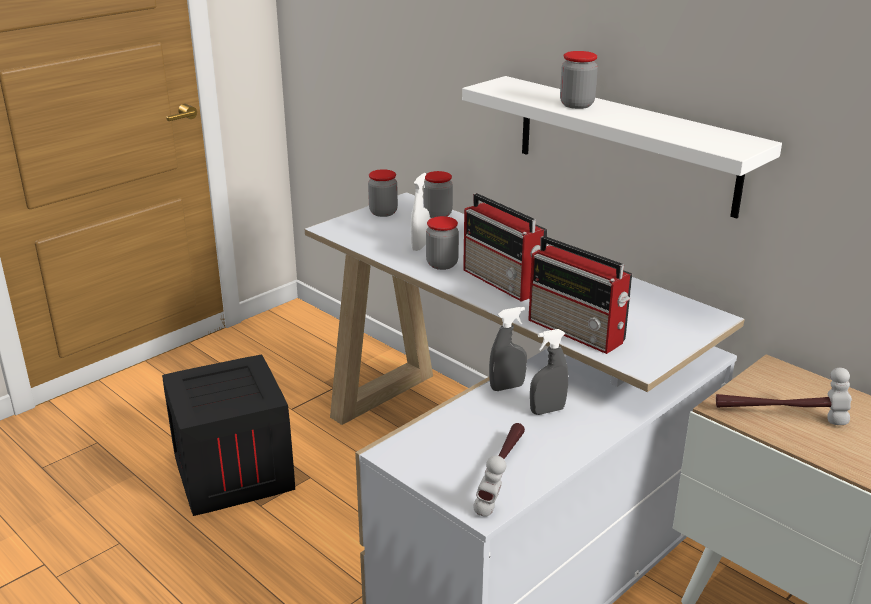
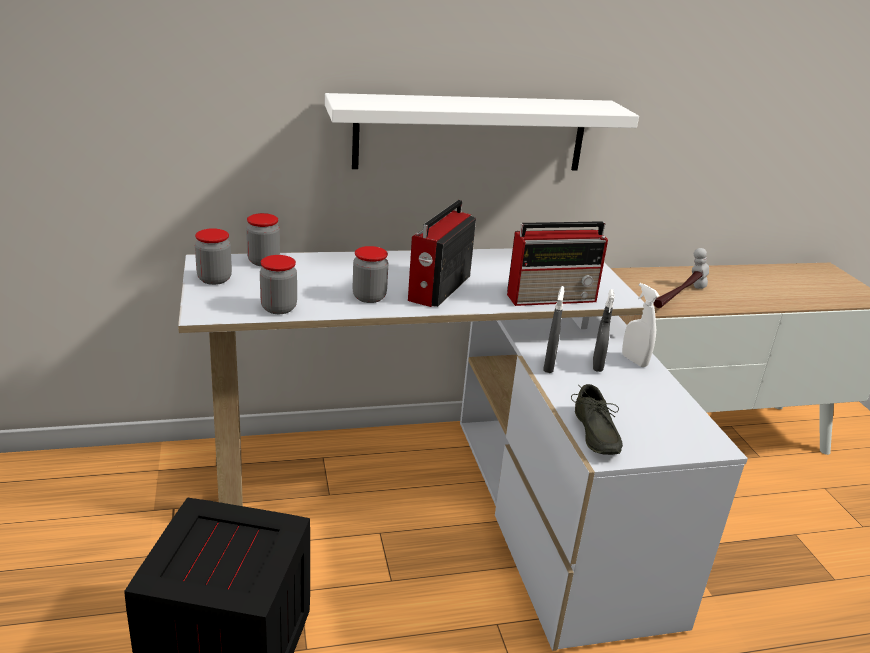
camera: 60 degrees left, 0 degrees up
white spray bottle [410,173,430,251] -> white spray bottle moved to [622,283,660,367]
radio [463,193,547,302] -> radio turned 120 degrees clockwise [408,200,476,307]
hammer [474,423,525,517] -> none
jar [560,51,598,109] -> jar moved to [260,255,297,314]
none -> grey shoe [571,384,623,455]

